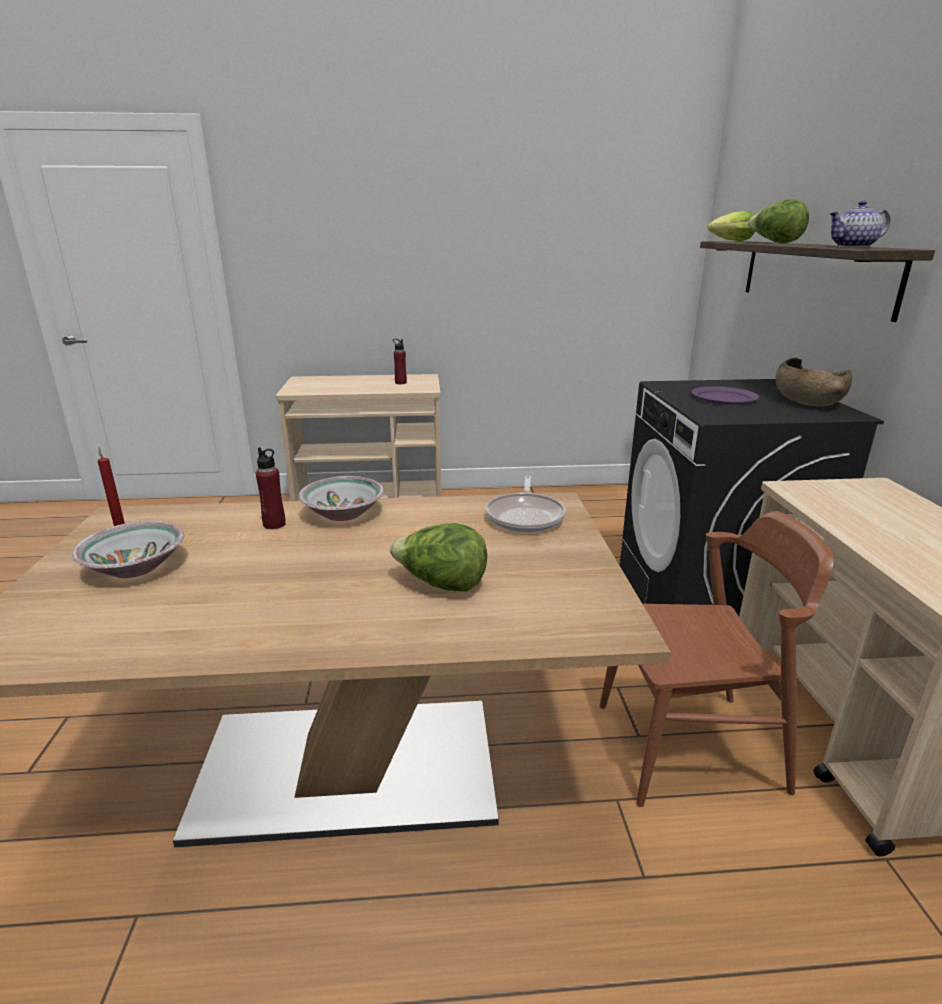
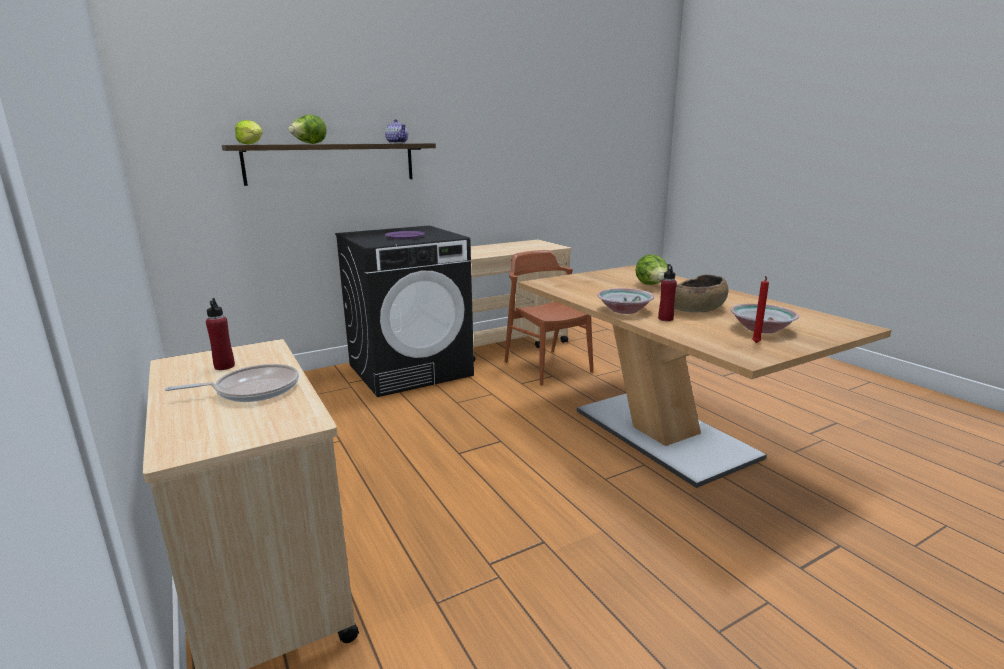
camera: 115 degrees left, 5 degrees down
frying pan [486,476,566,533] -> frying pan moved to [165,364,299,402]
brown bowl [776,358,852,406] -> brown bowl moved to [674,274,728,312]

